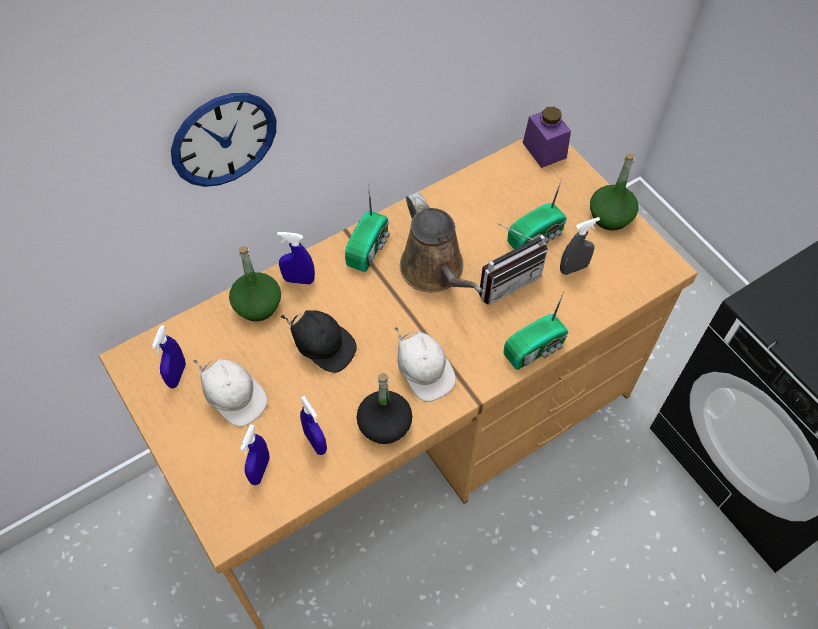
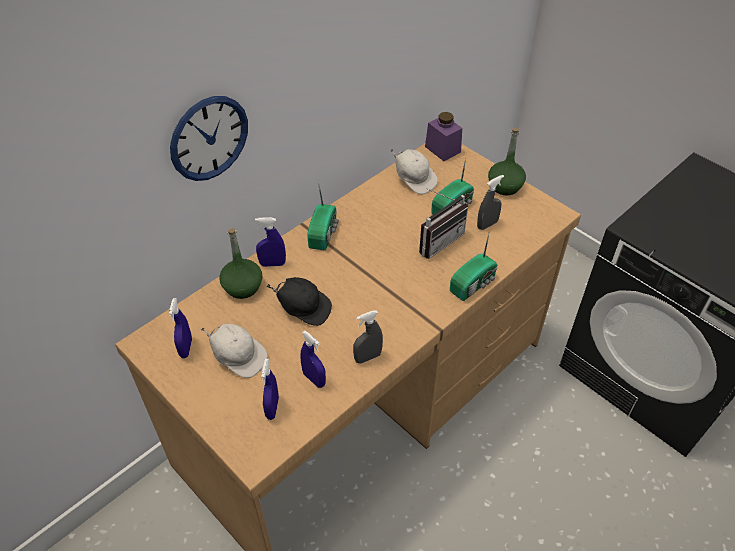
camera: 10 degrees left, 10 degrees down
black bottle [357,373,412,444] -> grey spray bottle [353,310,383,364]
white cap [394,327,456,402] -> white cap moved to [390,149,438,195]
brown watering can [400,192,483,293] -> none

